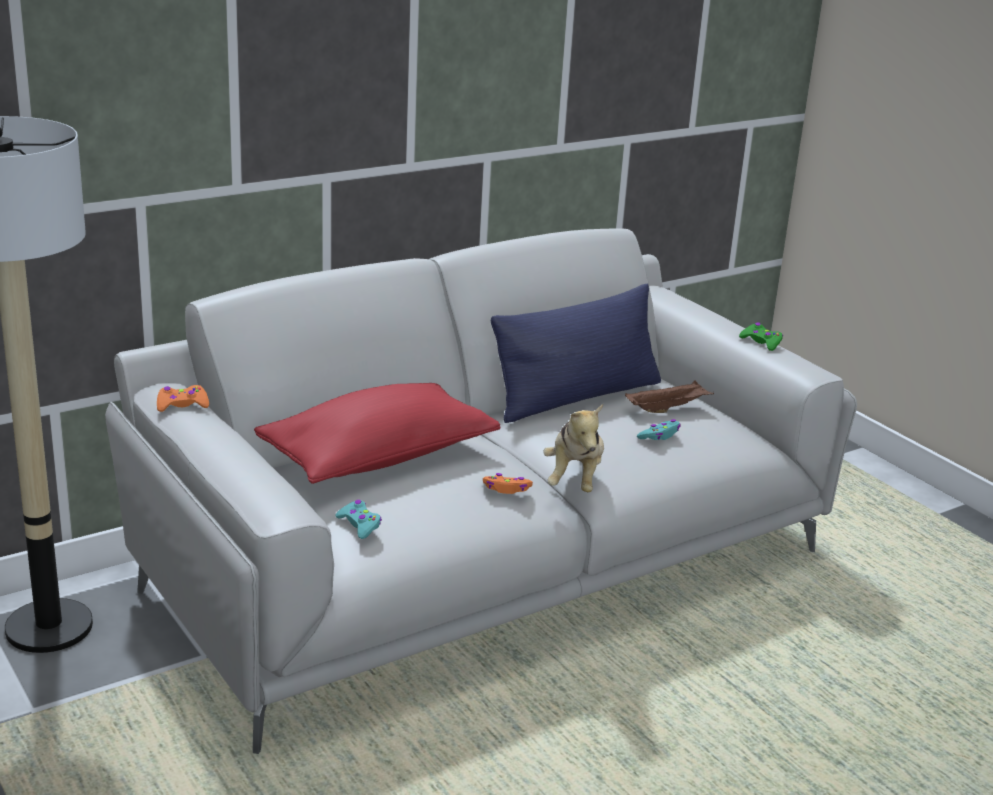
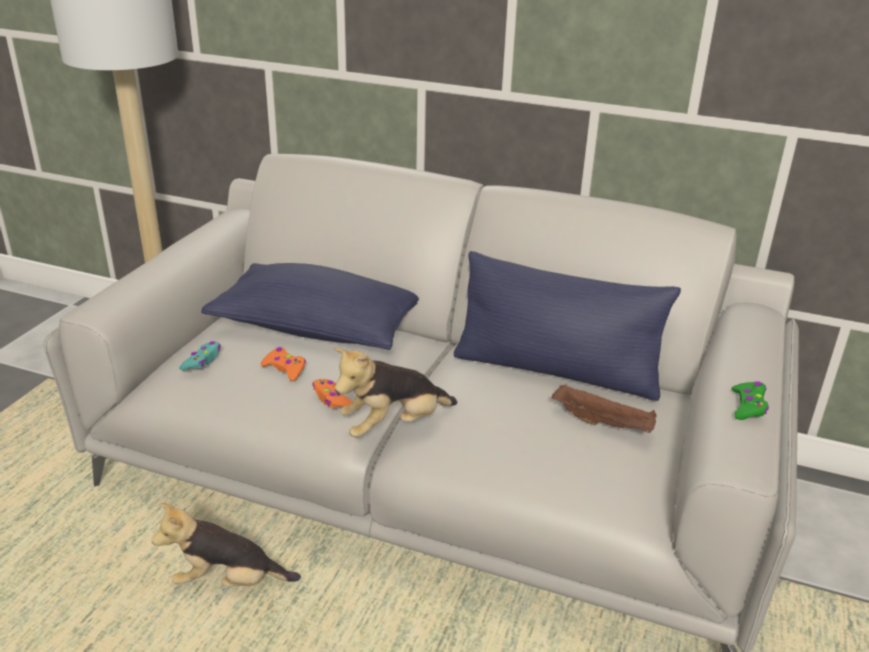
camera: 55 degrees right, 5 degrees up
orange game controller [157,385,209,412] -> orange game controller moved to [261,347,306,381]
red pillow [254,383,500,484] -> blue pillow [201,263,419,350]
turquoise game controller [637,419,681,440] -> none
none -> plush toy [152,503,301,587]

